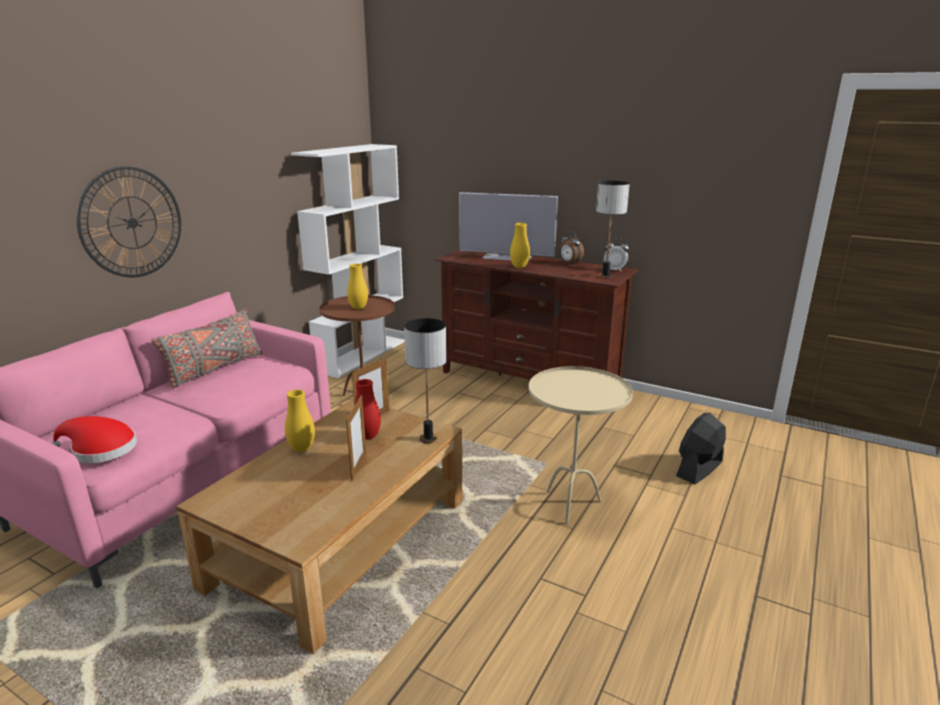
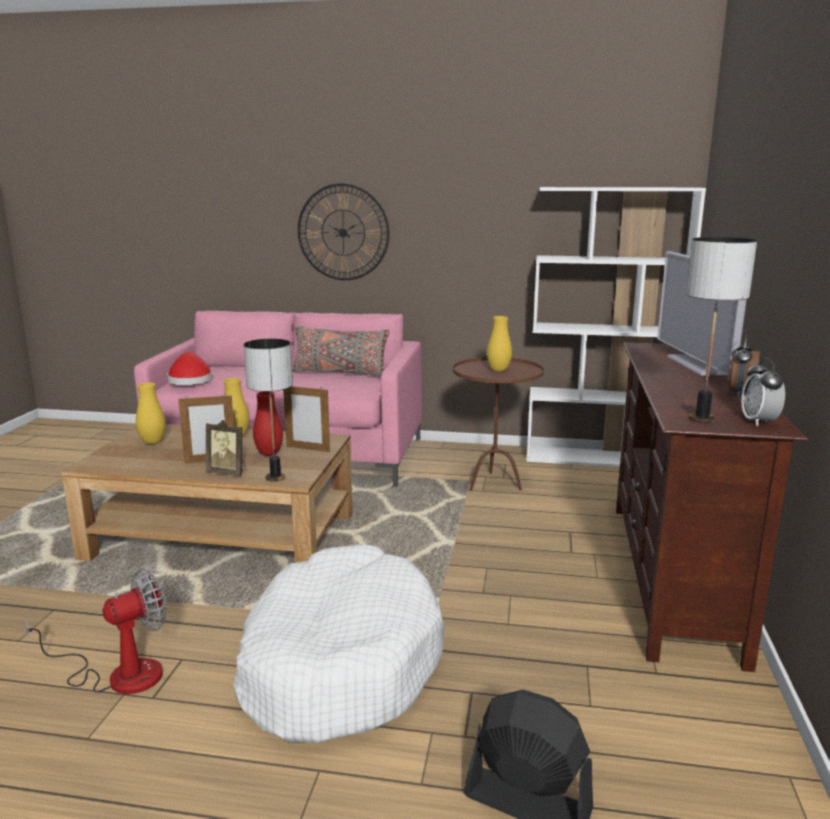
camera: 70 degrees right, 5 degrees down
yellow vase [510,223,530,268] -> yellow vase moved to [136,382,166,444]
beige side table [529,366,633,525] -> white dog bed [234,544,444,743]
none -> fan [24,569,166,694]
none -> picture frame [206,420,246,476]

